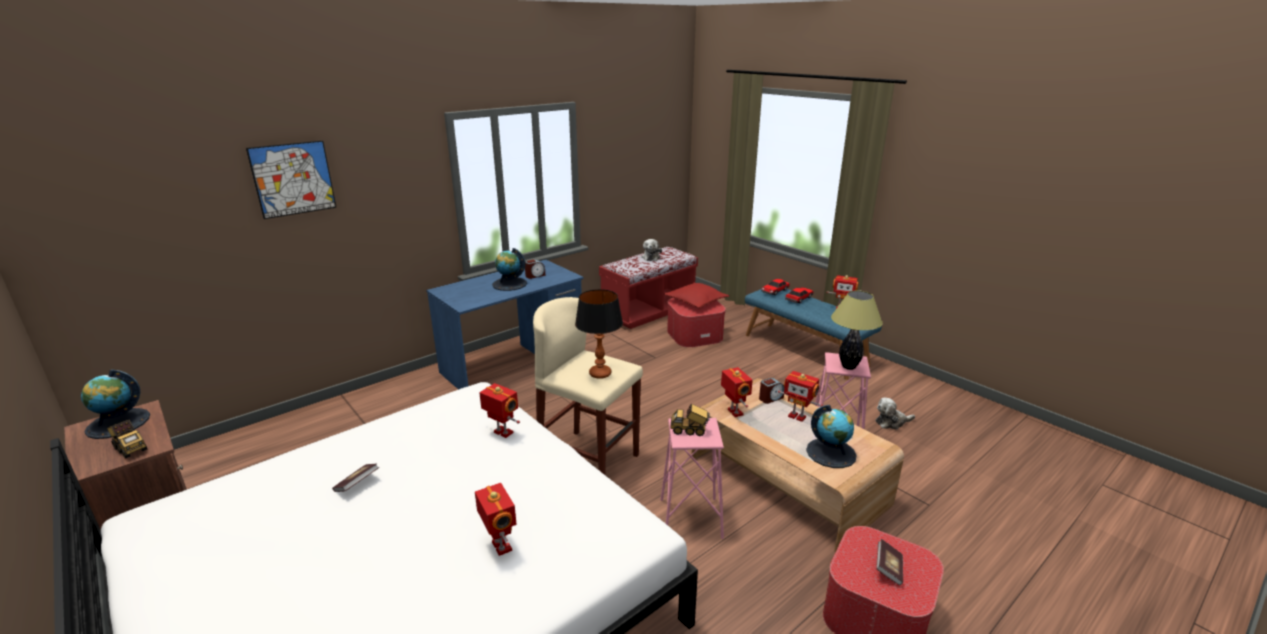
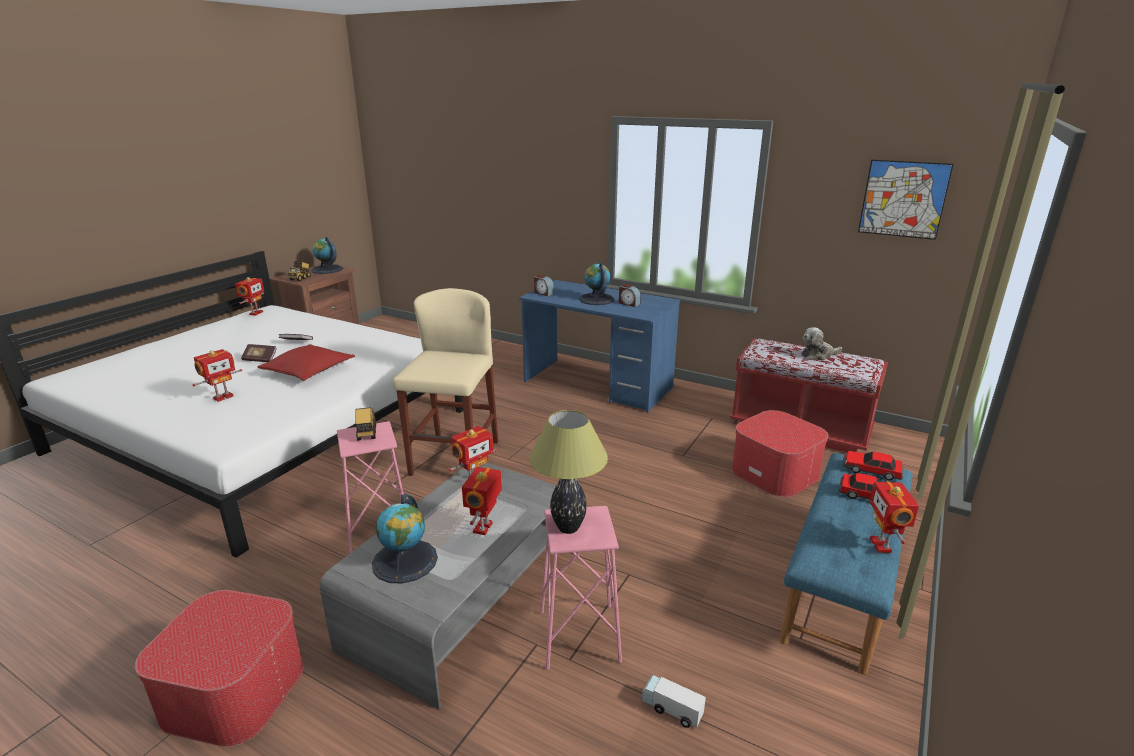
camera: 70 degrees right, 0 degrees up
picture [246,140,337,219] -> picture moved to [858,159,953,240]
toy robot [479,383,520,438] -> toy robot moved to [236,277,264,316]
table lamp [575,289,623,379] -> none
red pillow [664,283,729,308] -> red pillow moved to [257,344,355,381]
brown coffee table [692,378,904,552] -> grey coffee table [320,463,556,710]
alarm clock [759,378,785,404] -> alarm clock moved to [534,275,554,296]
plush toy [876,397,915,430] -> toy truck [642,675,706,728]
book [876,539,903,586] -> book moved to [241,344,276,362]

